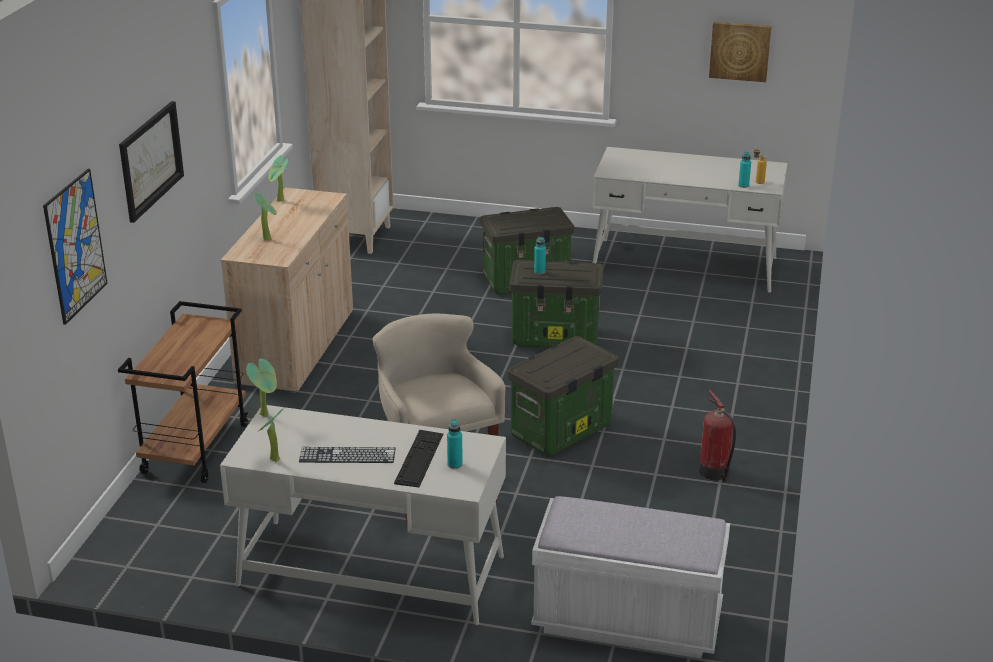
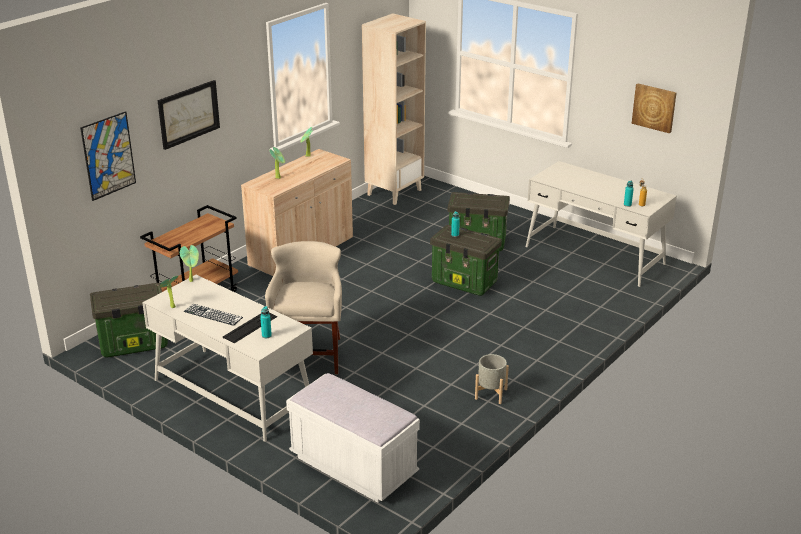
camera: 25 degrees right, 0 degrees up
storage box [507,336,618,456] -> storage box moved to [90,283,168,357]
fire extinguisher [699,390,736,482] -> grey planter [475,354,509,404]

